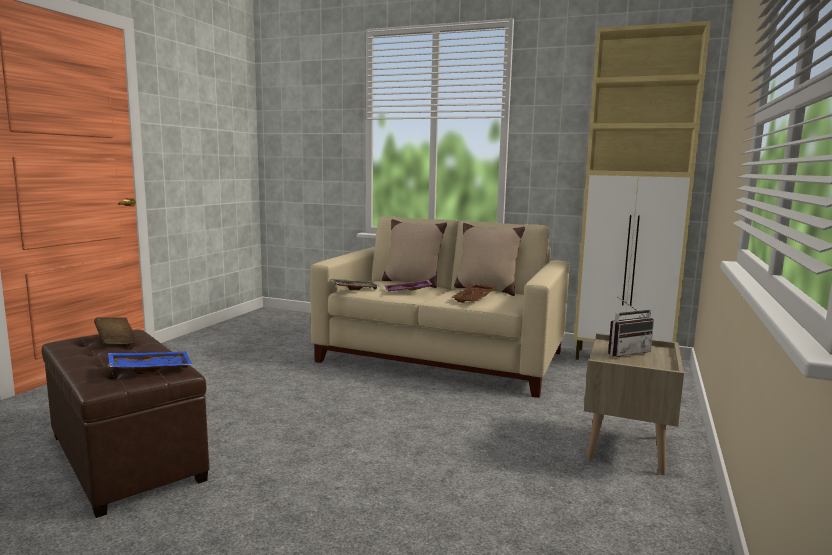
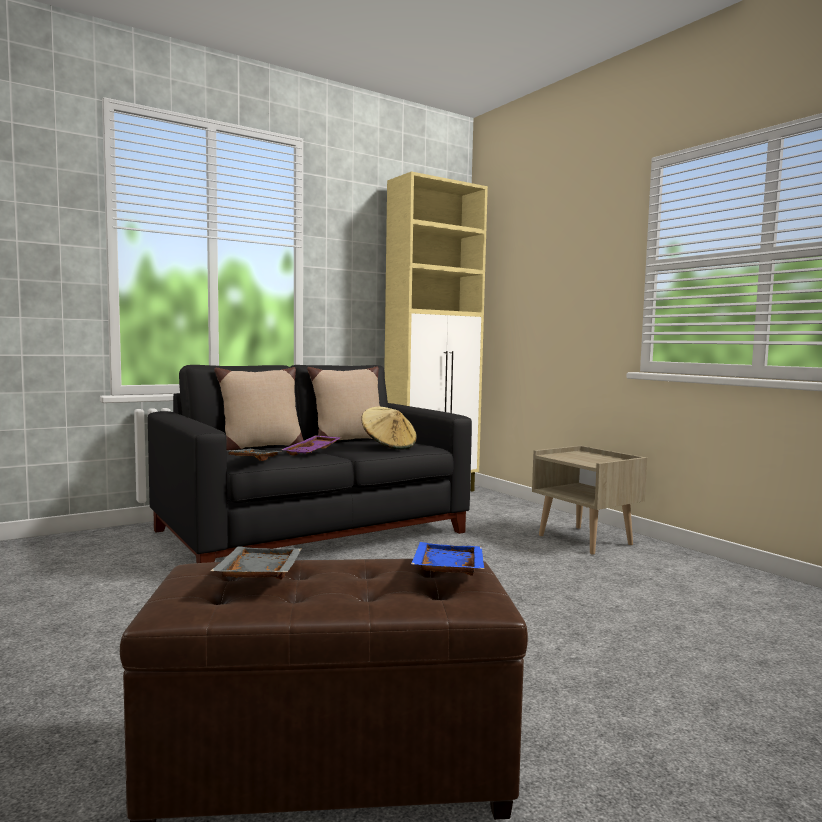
camera: 55 degrees left, 5 degrees down
brown book [94,317,136,344] -> grey tray [210,546,301,580]
beige sofa [310,216,569,398] -> black sofa [148,365,472,563]
brown tray [451,284,497,303] -> beige hat [361,407,417,450]
radio [608,297,654,357] -> none

